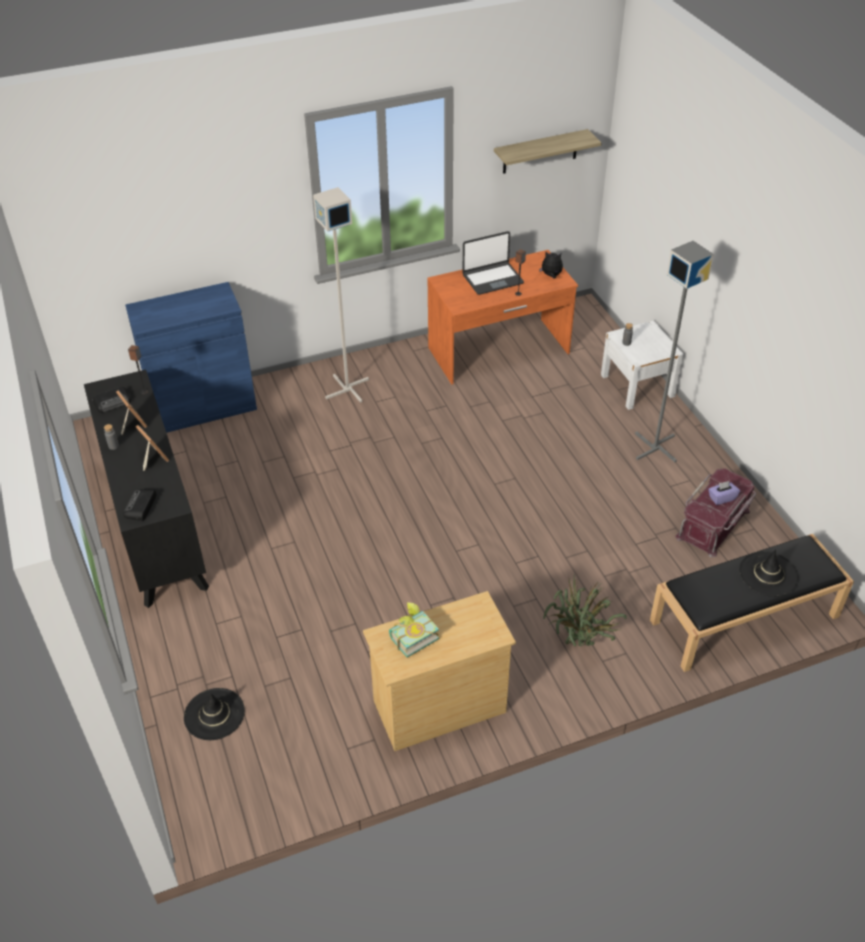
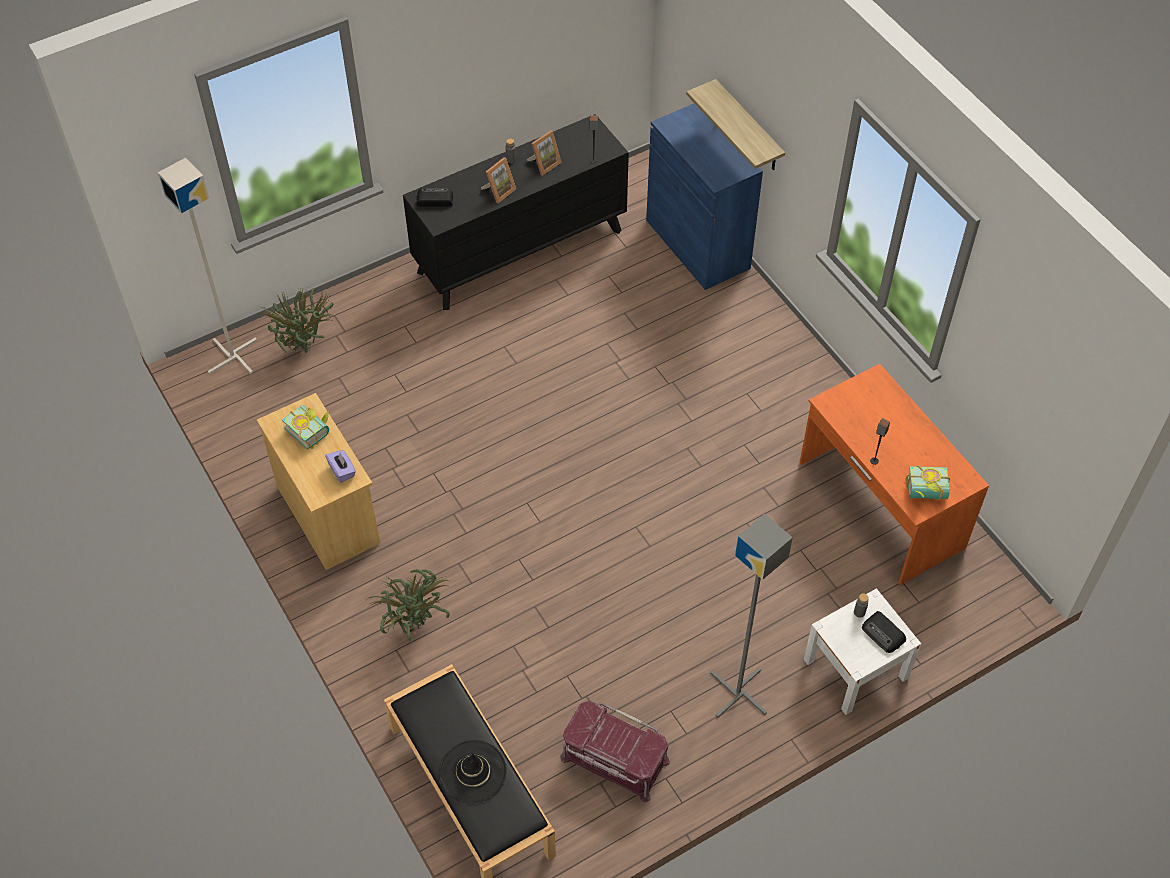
camera: 80 degrees right, 10 degrees up
radio [93,387,131,413] -> radio moved to [862,611,906,653]
black hat [184,688,245,740] -> potted plant [260,288,334,353]
grey floor lamp [313,187,369,403] -> grey floor lamp moved to [158,158,257,374]
laptop [462,231,524,295] -> none
shelf [494,129,602,174] -> shelf moved to [686,79,785,170]
plush toy [539,252,563,279] -> book [905,465,950,500]
purple tissue box [708,481,740,505] -> purple tissue box moved to [325,450,356,483]

